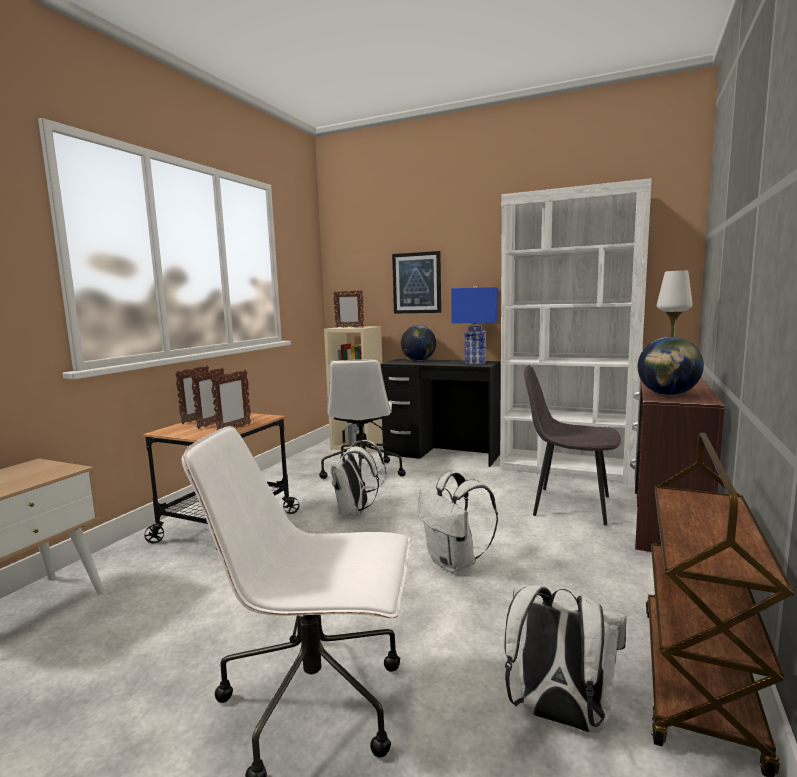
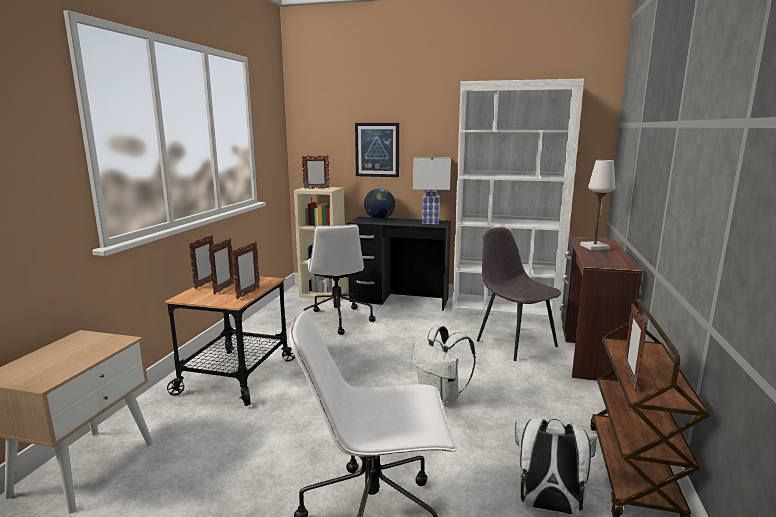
camera: 10 degrees left, 5 degrees up
white backpack [330,440,386,515] -> none
blue table lamp [451,286,498,364] -> white table lamp [413,157,451,224]
grey chair [524,365,621,525] -> grey chair turned 45 degrees clockwise [477,227,561,361]
globe [638,337,704,395] -> none
none -> picture frame [624,304,647,391]

